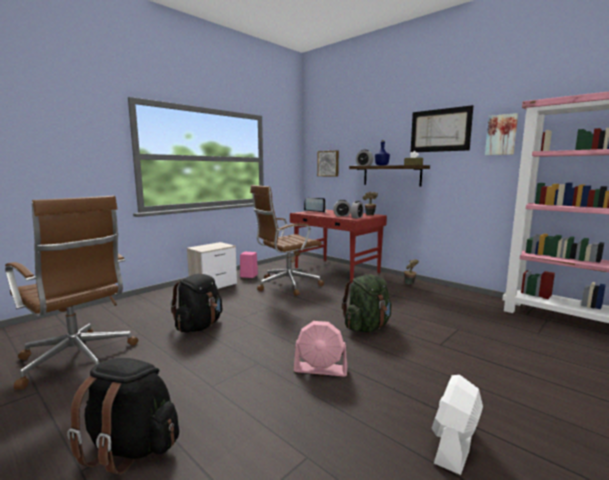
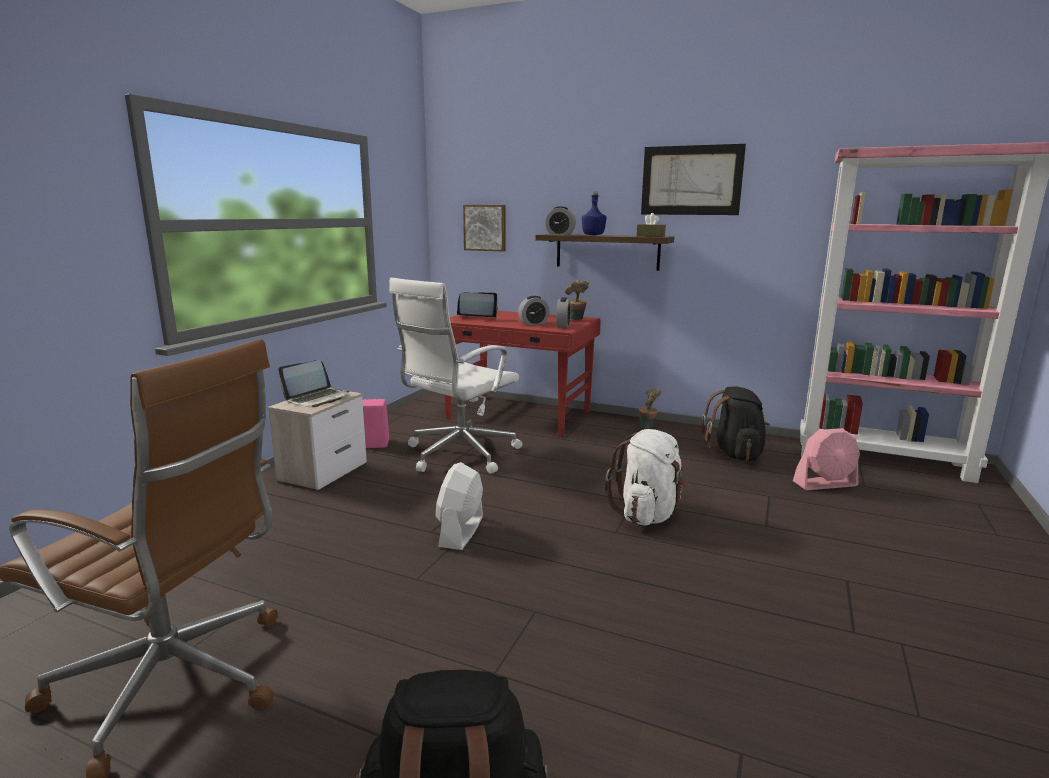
camera: 20 degrees left, 5 degrees up
black backpack [170,274,222,333] -> black backpack moved to [702,387,770,461]
brown office chair [250,185,324,296] -> white office chair [389,278,522,474]
pink fan [294,321,348,376] -> pink fan moved to [793,428,860,490]
green backpack [342,274,392,332] -> white backpack [604,429,689,526]
white fan [432,375,483,475] -> white fan moved to [435,462,483,550]
picture [485,113,518,155] -> none
none -> laptop [278,360,349,407]

